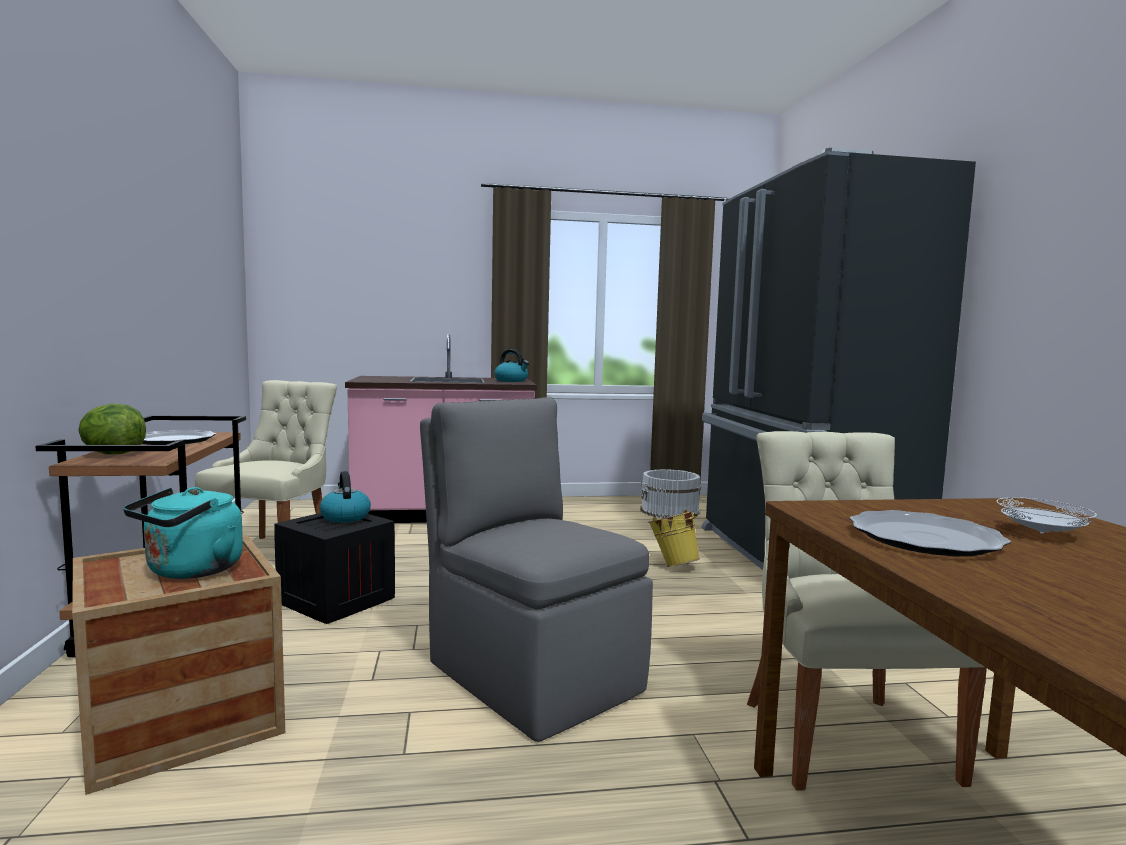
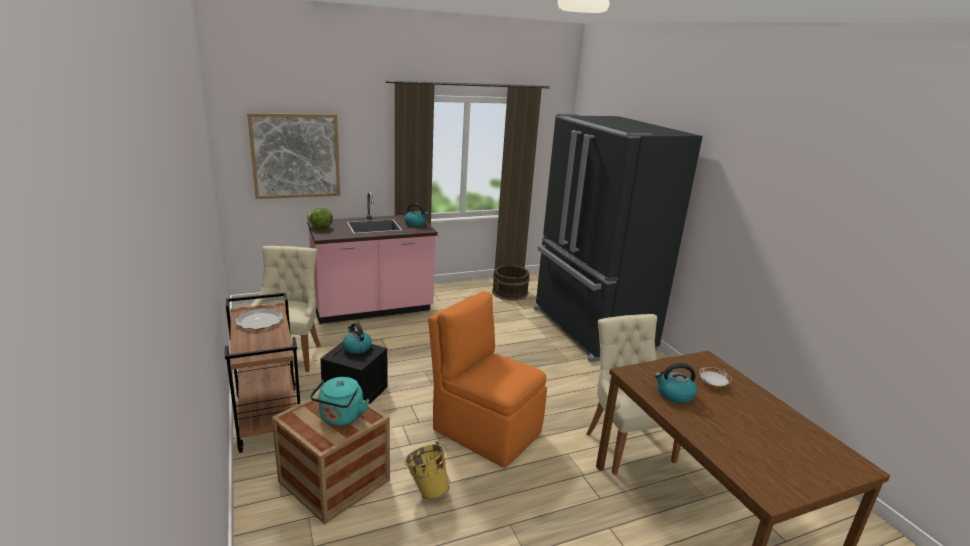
camera: 15 degrees left, 15 degrees up
lettuce [78,404,146,454] -> lettuce moved to [307,208,333,228]
grey chair [420,397,653,742] -> orange chair [428,291,547,468]
white bucket [640,469,701,518] -> brown bucket [492,265,530,301]
yellow bucket [648,509,700,567] -> yellow bucket moved to [405,441,450,500]
plate [850,510,1011,556] -> kettle [655,363,697,403]
none -> picture [247,113,340,199]

